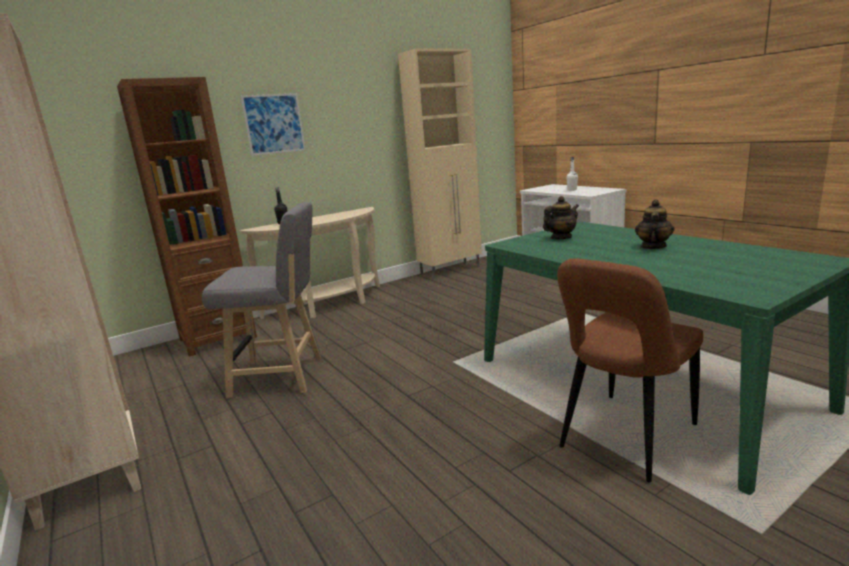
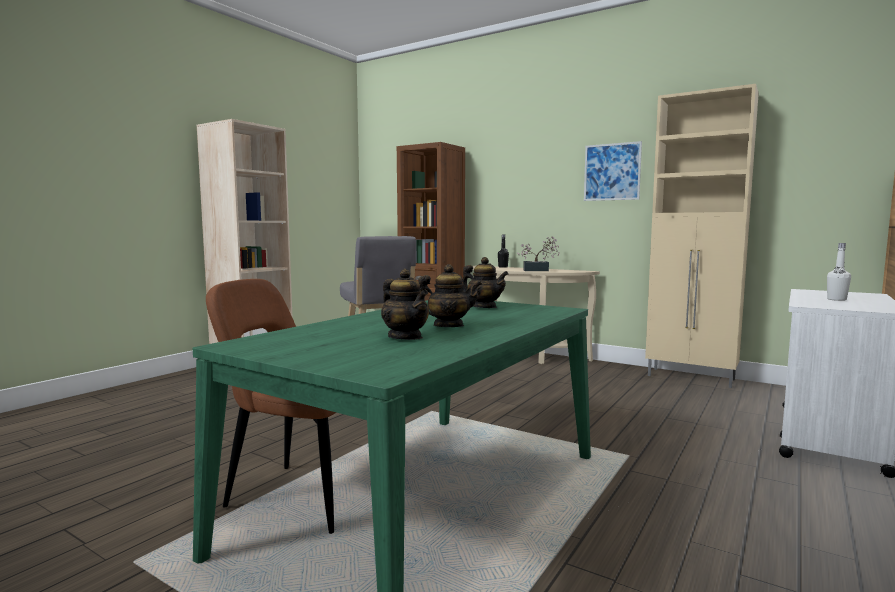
camera: 65 degrees right, 10 degrees down
picture [241,93,306,156] -> picture moved to [584,141,642,201]
none -> teapot [381,269,429,340]
none -> potted plant [517,236,560,271]

